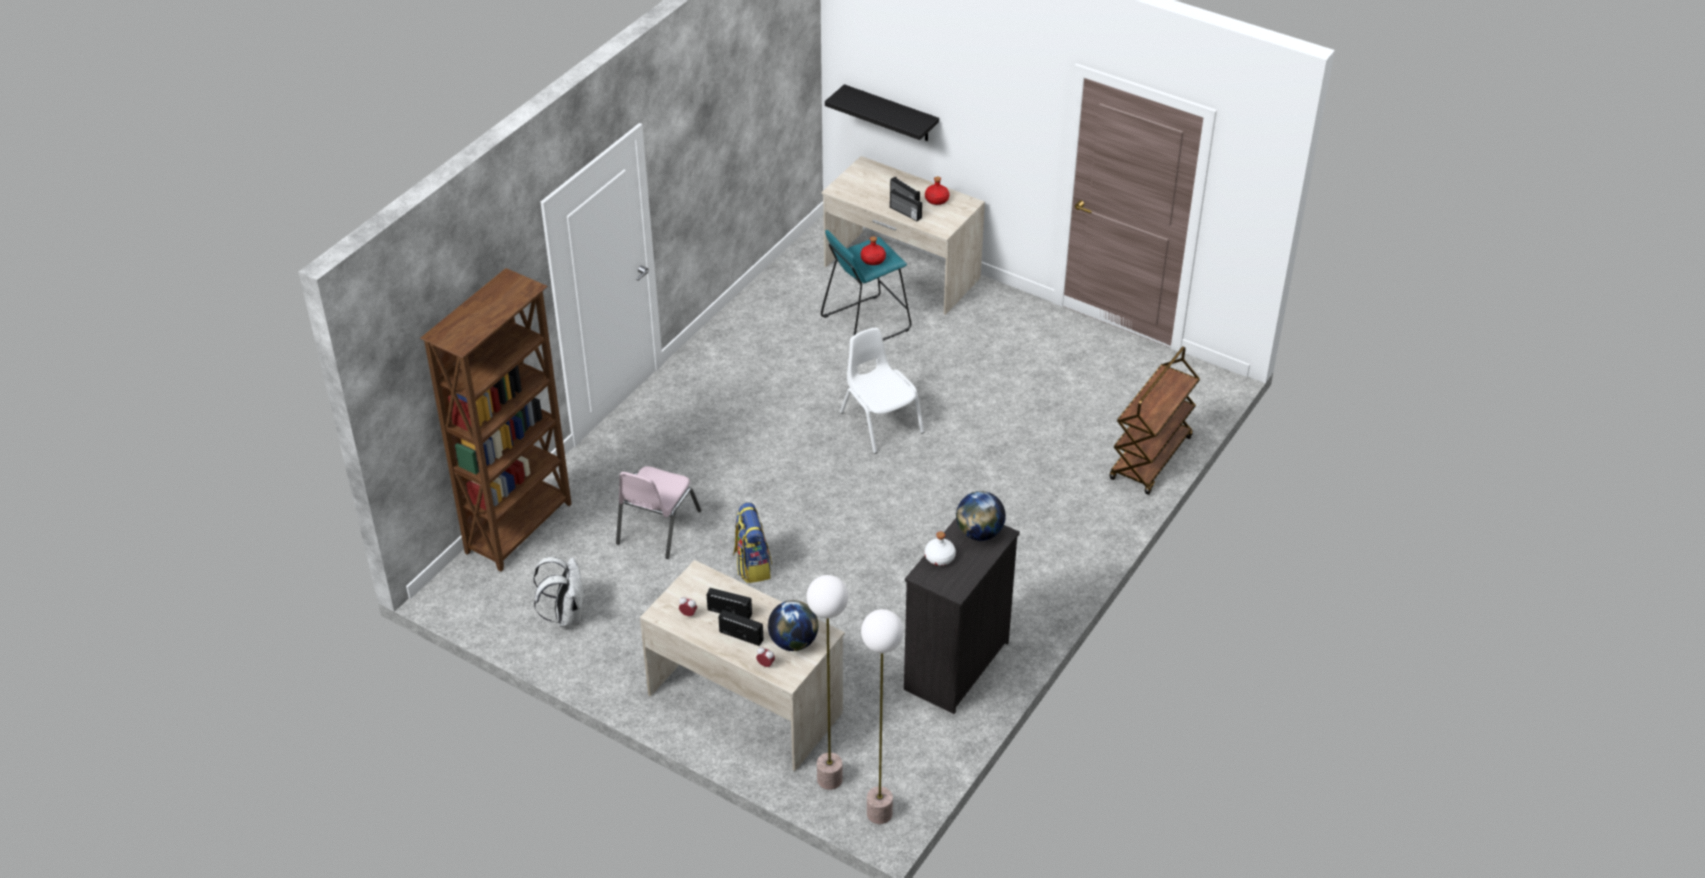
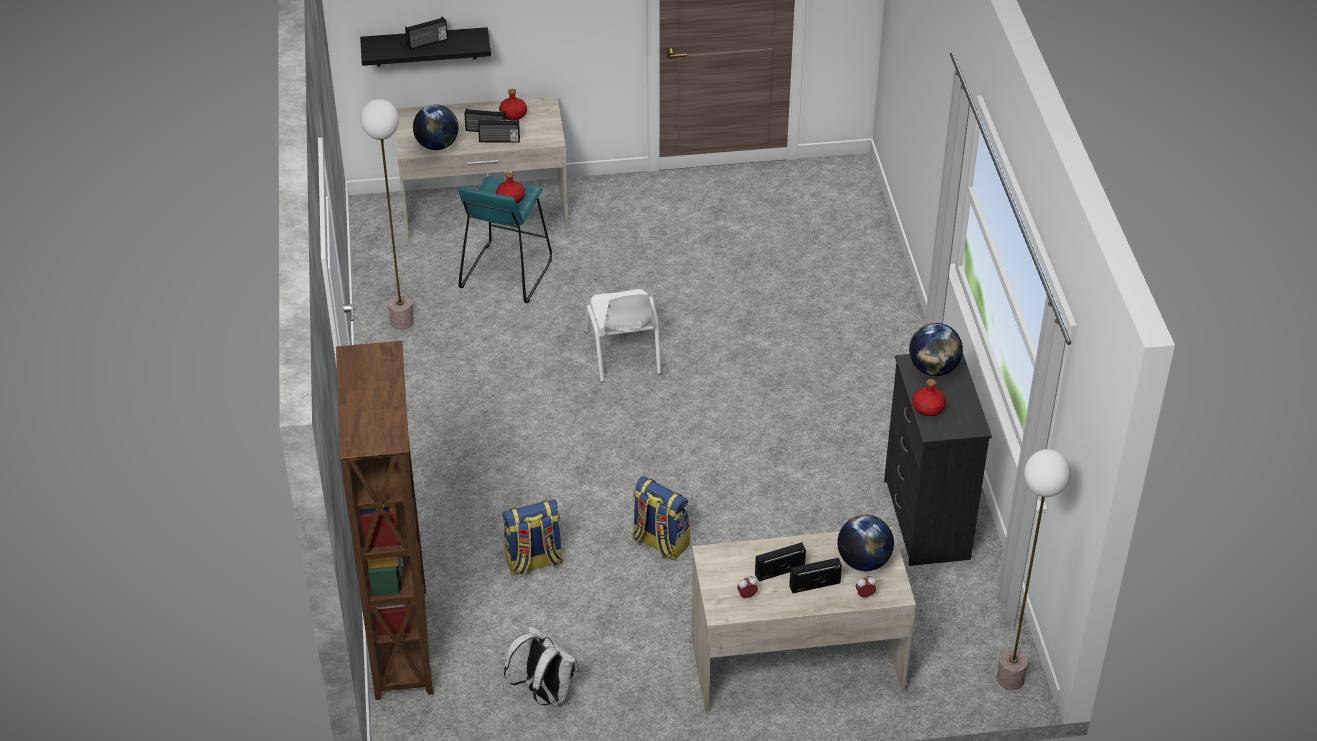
camera: 40 degrees left, 0 degrees up
pink chair [616,466,701,559] -> backpack [502,500,563,576]
floor lamp [807,575,848,790] -> floor lamp moved to [360,99,414,330]
white chair [840,328,924,454] -> white chair turned 120 degrees counterclockwise [584,289,661,383]
white bottle [925,532,956,566] -> red bottle [912,379,946,416]
brown cart [1110,347,1200,495] -> none
none -> radio [405,17,448,50]
none -> globe [413,104,459,150]

